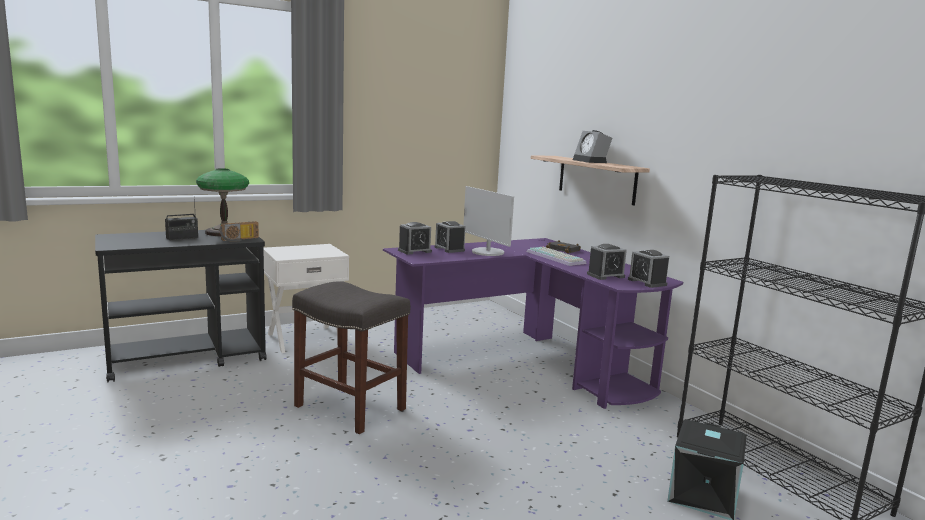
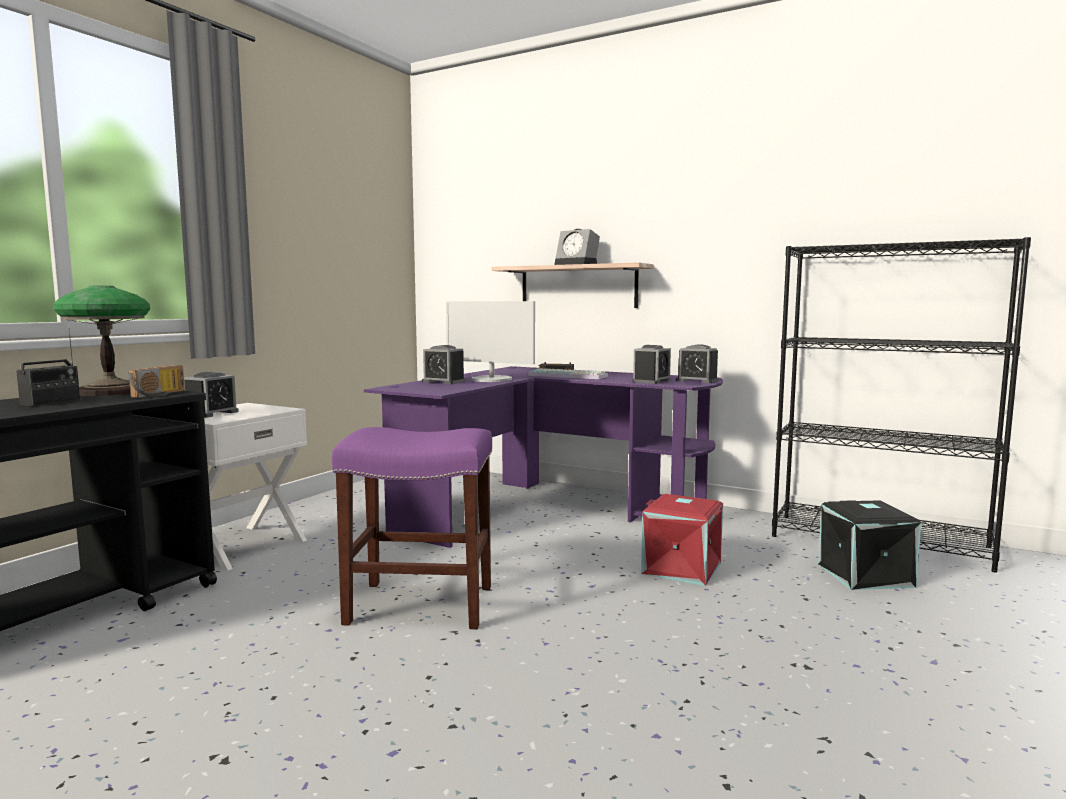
camera: 30 degrees left, 5 degrees down
grey stool [292,281,410,434] -> purple stool [332,427,492,629]
alarm clock [398,222,432,255] -> alarm clock moved to [184,372,239,418]
none -> red storage box [641,494,723,586]

